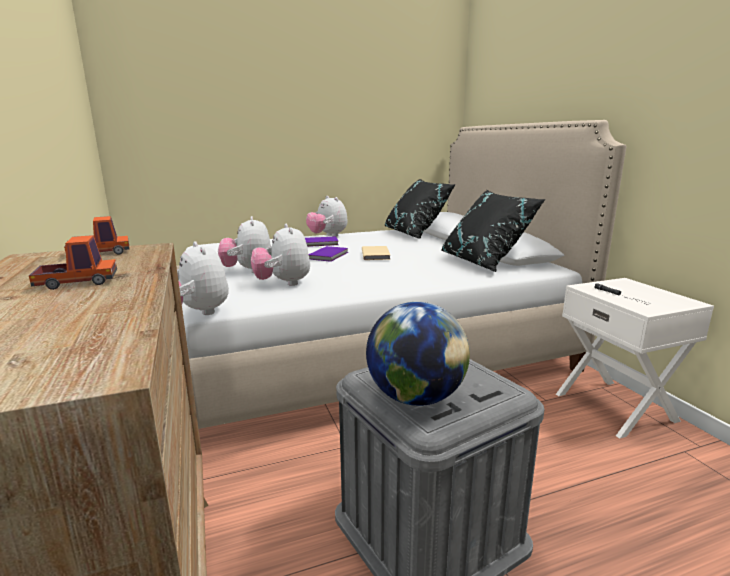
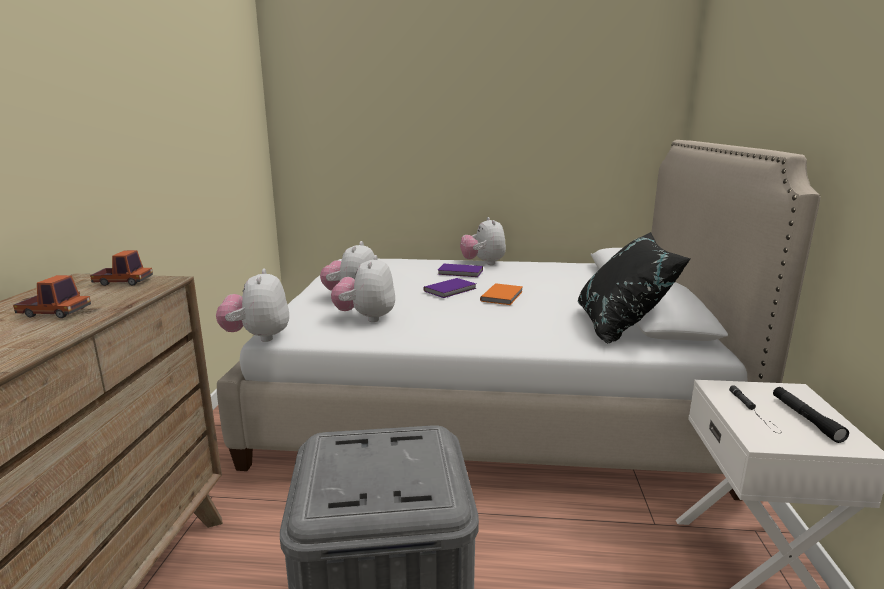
camera: 25 degrees right, 0 degrees up
beige book [362,246,391,260] -> orange book [480,283,523,305]
globe [366,302,470,406] -> none
black pillow [385,179,456,239] -> none
none -> black flashlight [773,387,849,443]

